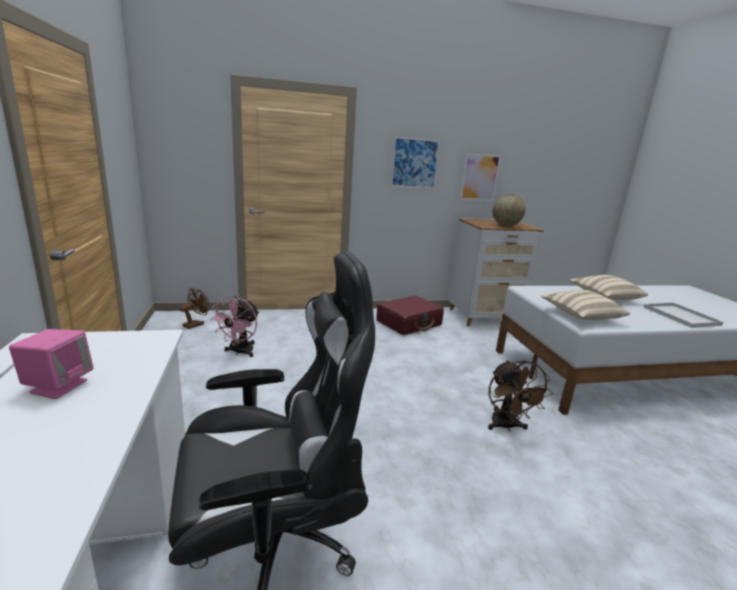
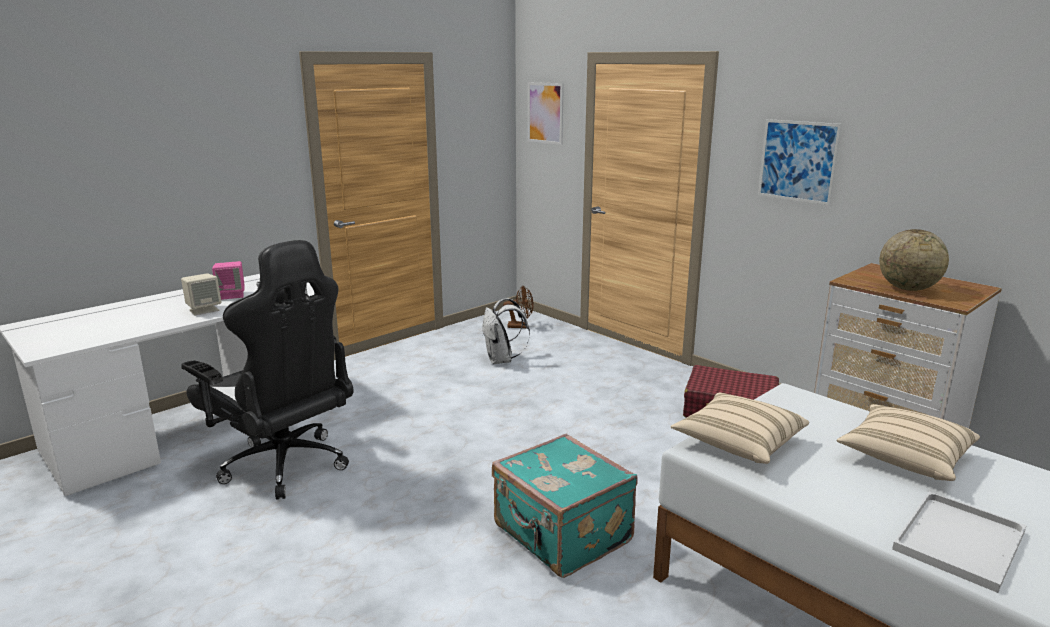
camera: 60 degrees right, 0 degrees up
pink fan [211,296,259,357] -> white backpack [482,298,530,364]
picture [459,153,502,201] -> picture moved to [528,82,564,145]
brown fan [488,360,553,431] -> turquoise suitcase [492,434,638,578]
none -> beige speaker [181,273,222,316]

